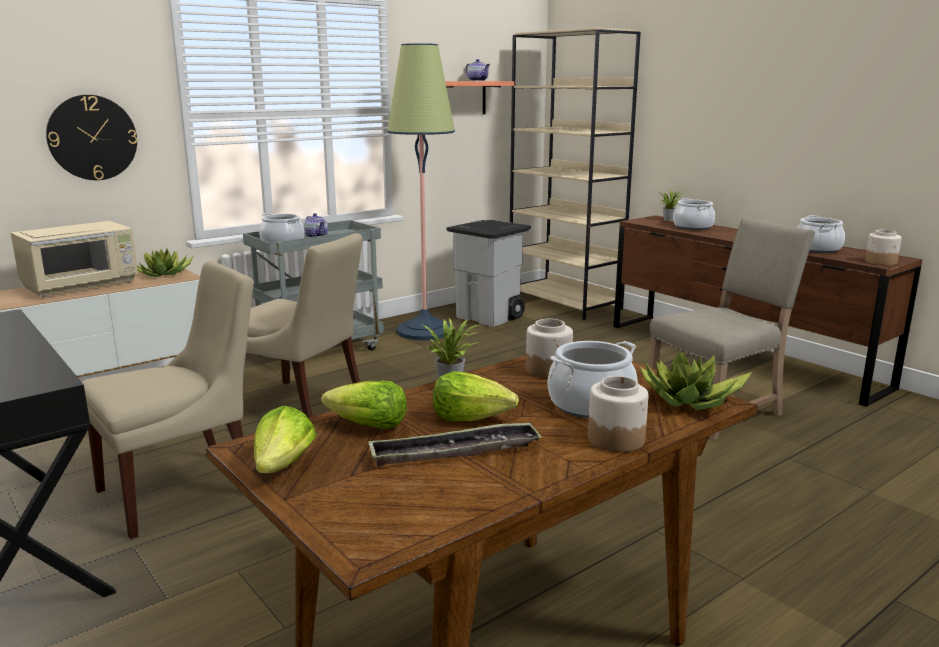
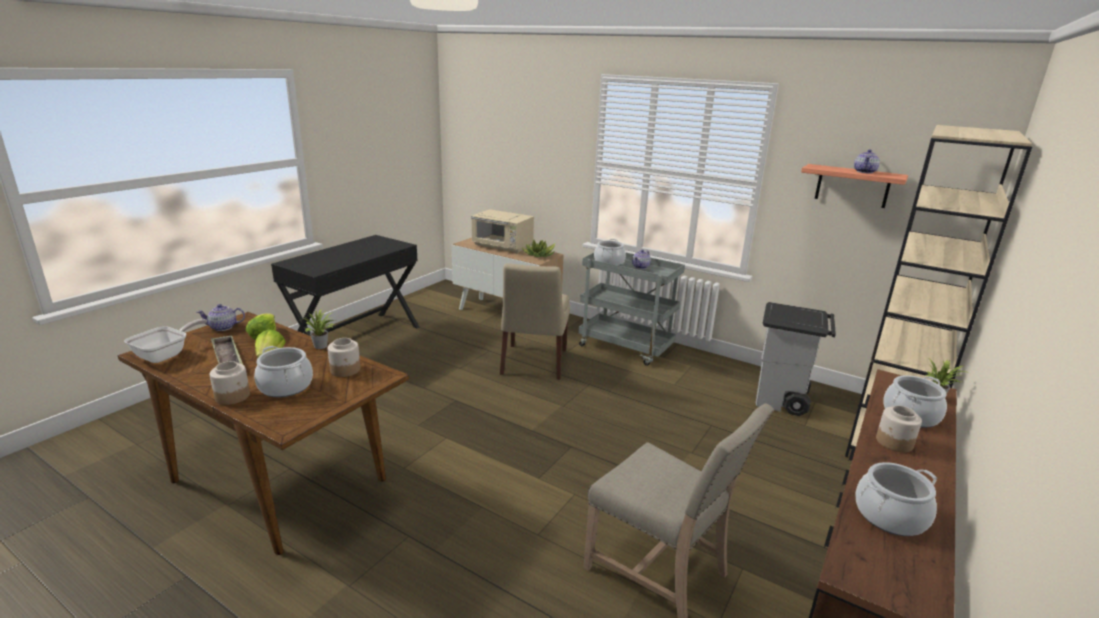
camera: 70 degrees right, 5 degrees up
wall clock [46,95,137,180] -> none
beige chair [82,261,254,539] -> none
lettuce [254,406,316,473] -> teapot [197,304,245,331]
floor lamp [387,43,455,340] -> none
potted plant [640,351,752,410] -> none
jar [865,230,902,266] -> jar moved to [876,405,922,452]
none -> frying pan [124,319,207,363]

